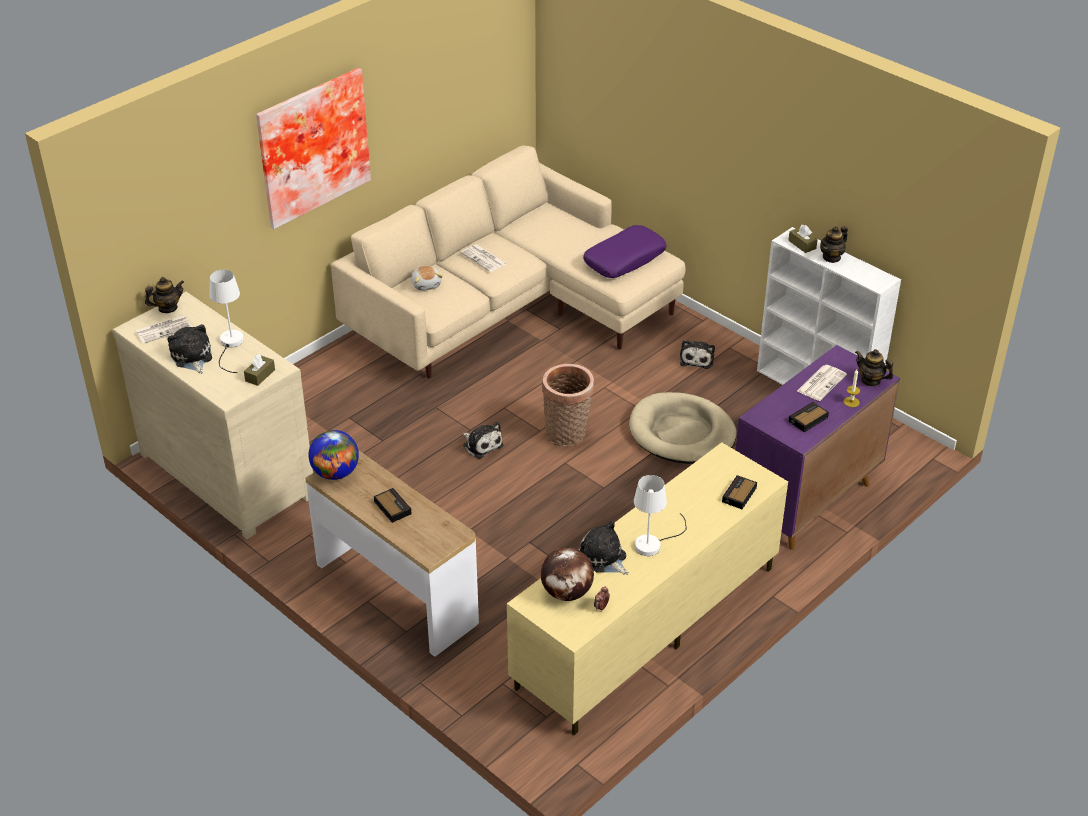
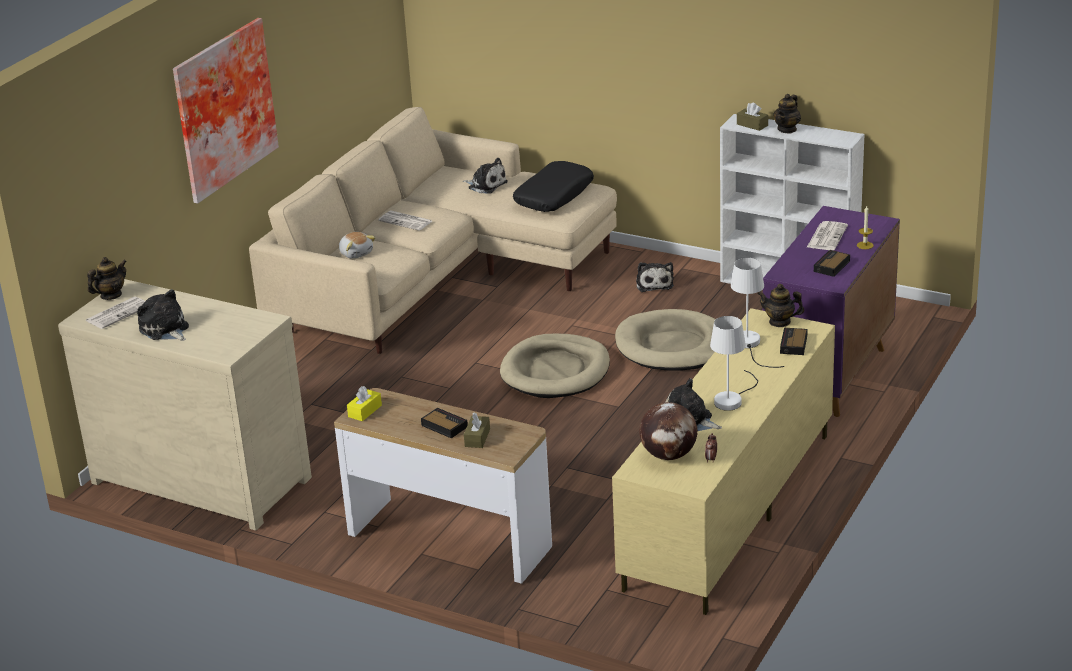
camera: 15 degrees left, 10 degrees down
white table lamp [210,270,244,373] -> white table lamp moved to [731,258,784,368]
brown tissue box [244,354,275,386] -> brown tissue box moved to [464,413,490,448]
globe [308,430,359,480] -> yellow tissue box [347,386,382,421]
plush toy [463,422,503,459] -> plush toy moved to [463,158,508,194]
basket [542,364,594,446] -> beige dog bed [500,334,610,398]
purple pillow [583,225,667,278] -> black pillow [513,161,594,212]
teapot [855,349,893,387] -> teapot moved to [757,284,804,327]

